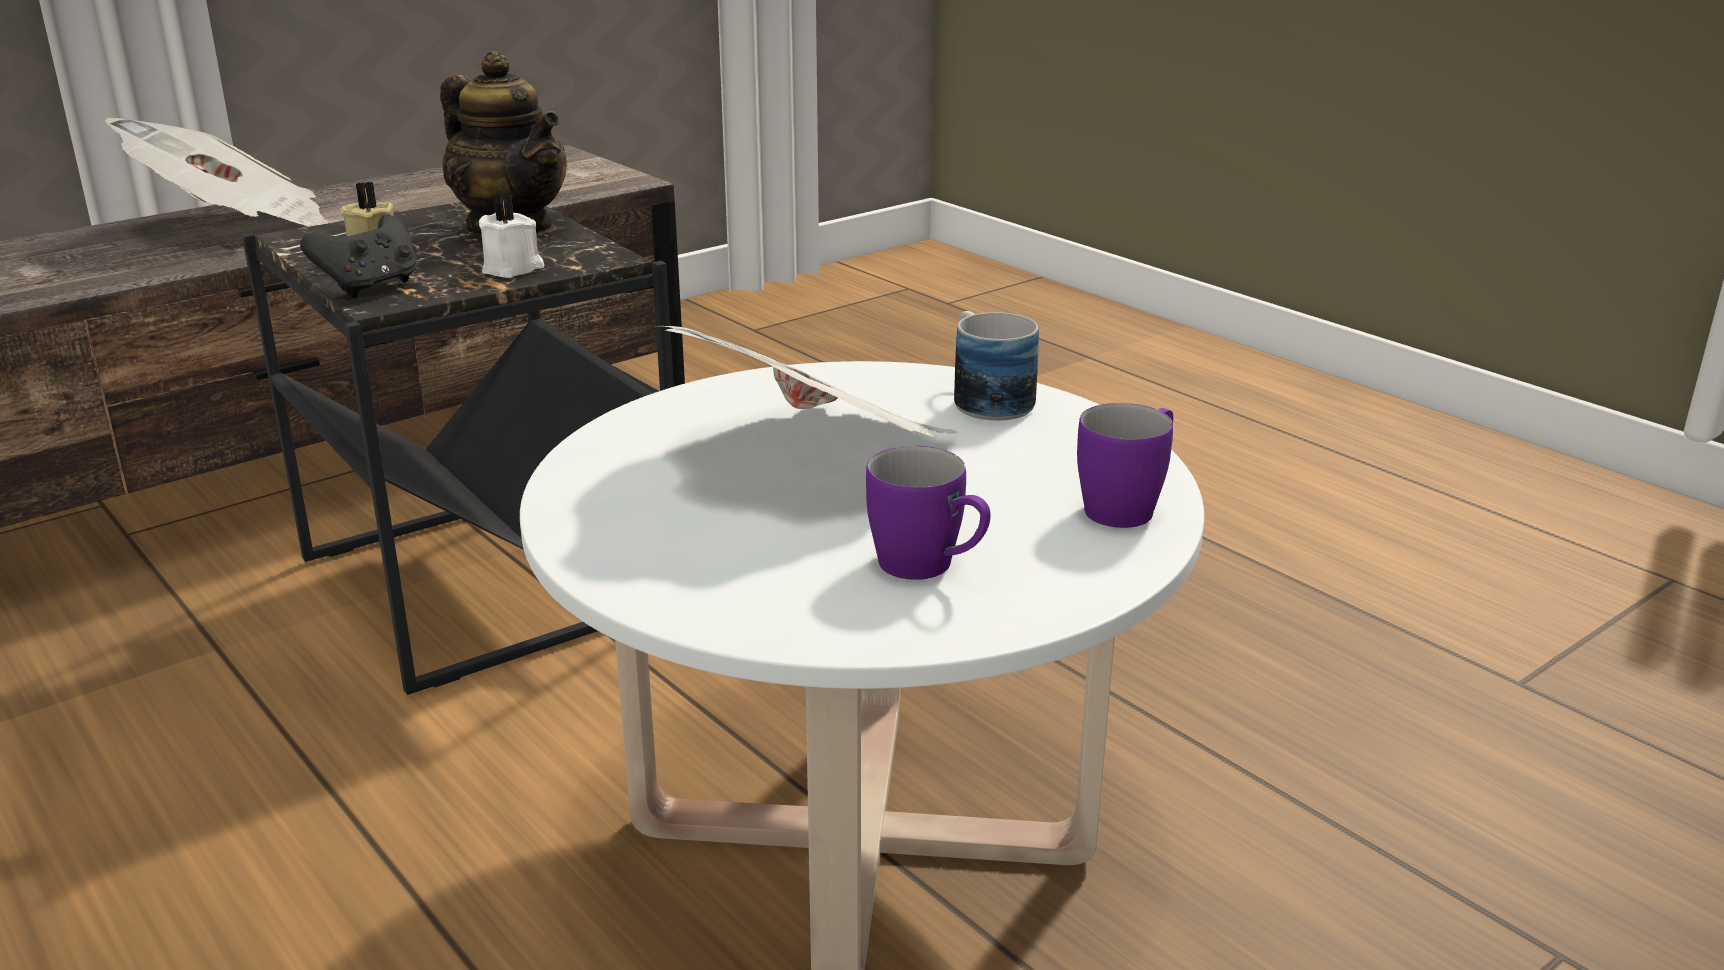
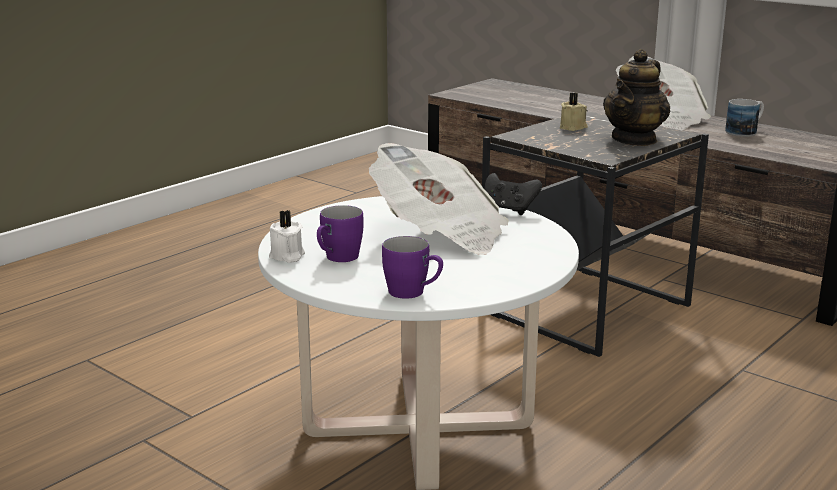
camera: 80 degrees right, 5 degrees down
black game controller [300,214,417,298] -> black game controller moved to [485,173,542,215]
white candle [479,193,544,278] -> white candle moved to [269,210,305,263]
mug [954,311,1039,421] -> mug moved to [725,99,764,137]

